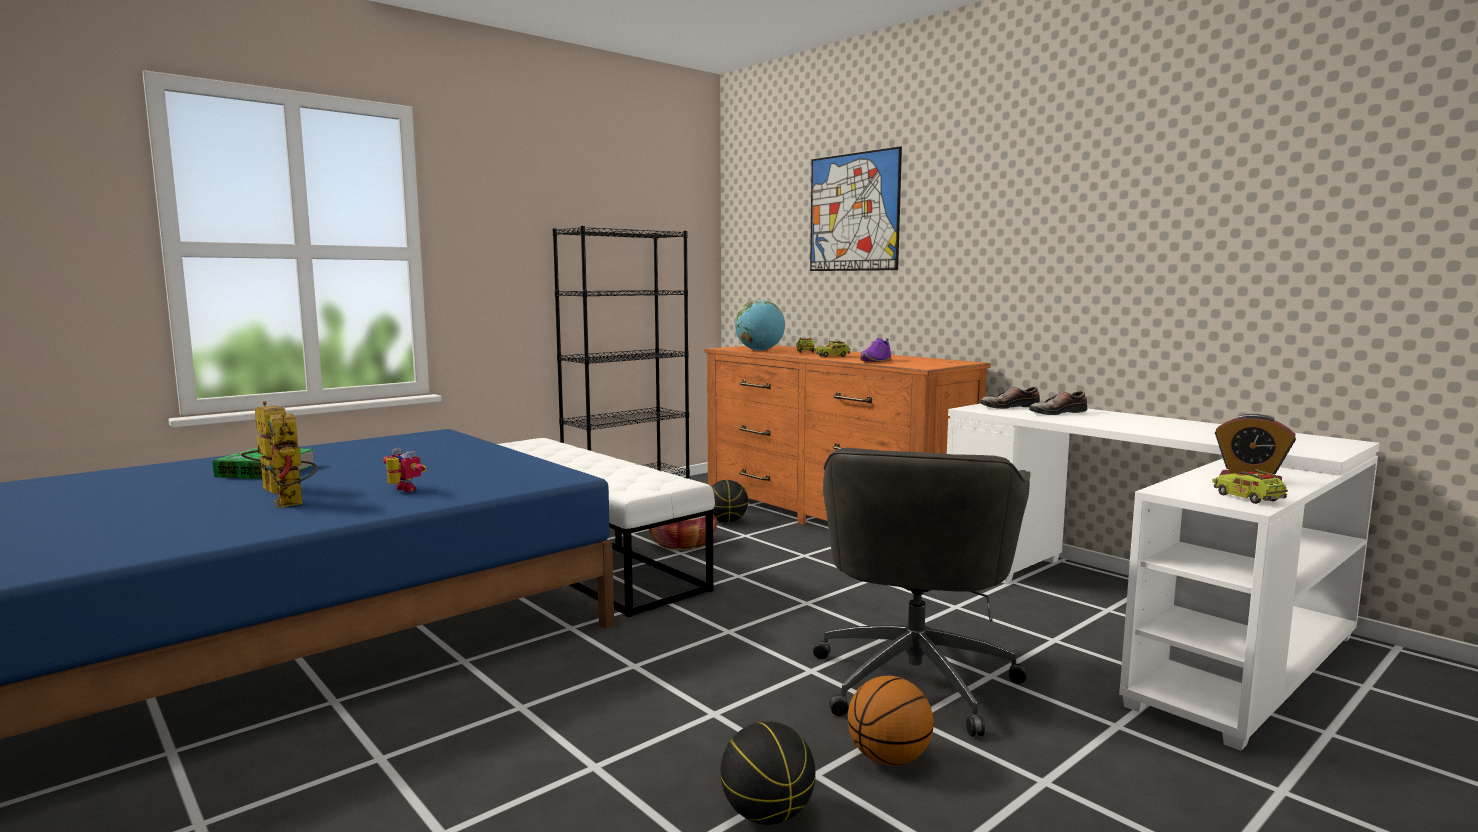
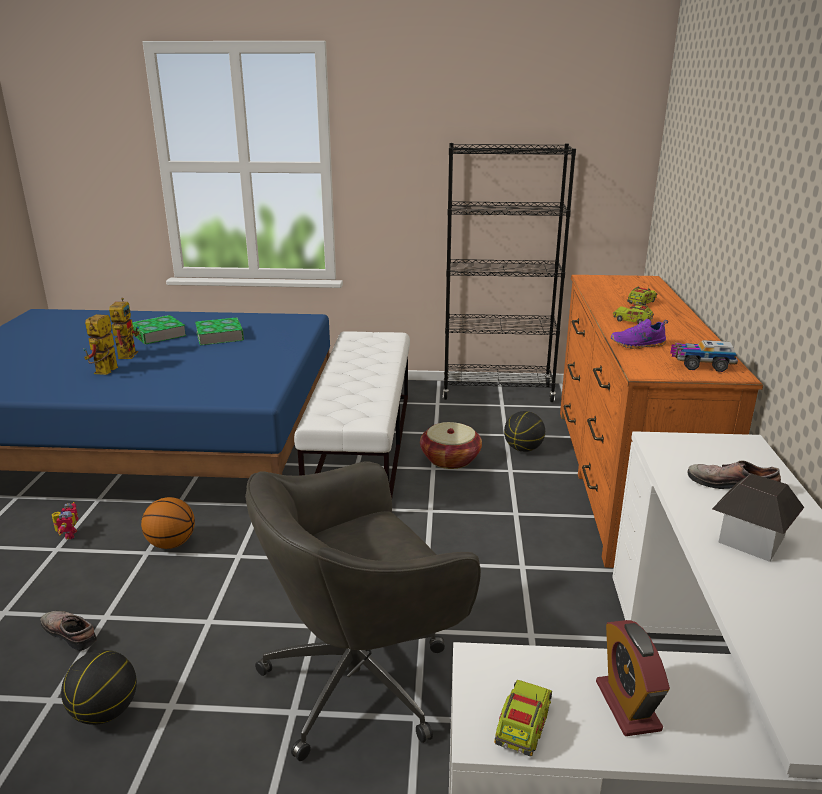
camera: 45 degrees right, 15 degrees up
toy robot [383,448,427,492] -> toy robot moved to [52,502,79,539]
globe [735,300,785,351] -> none
picture [810,146,902,271] -> none
basketball [847,676,934,766] -> basketball moved to [141,497,195,549]
shoe [980,386,1040,409] -> shoe moved to [40,611,97,651]
none -> book [195,317,244,345]
none -> toy truck [670,340,738,372]
none -> toy house [712,474,804,562]

